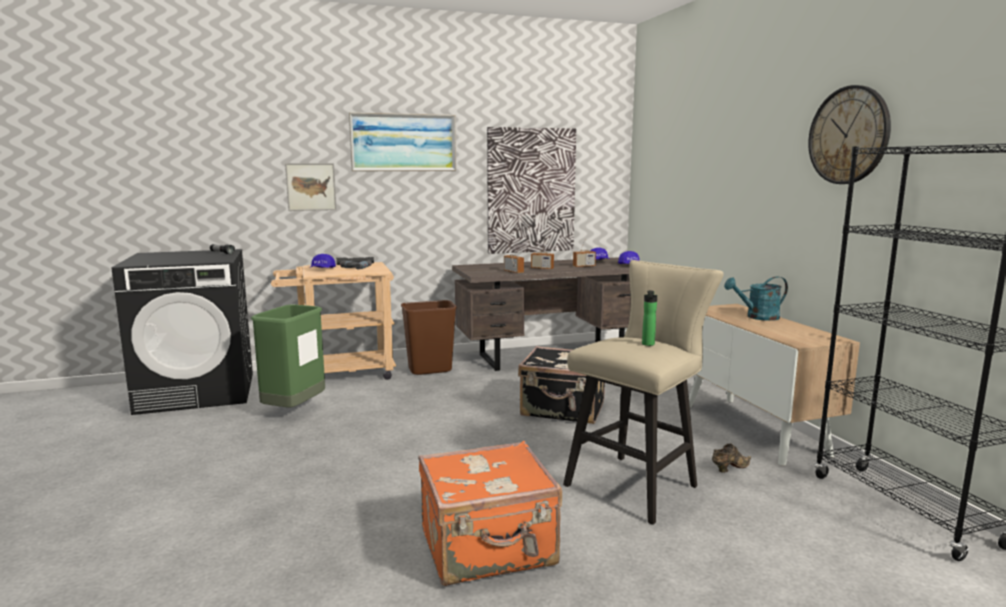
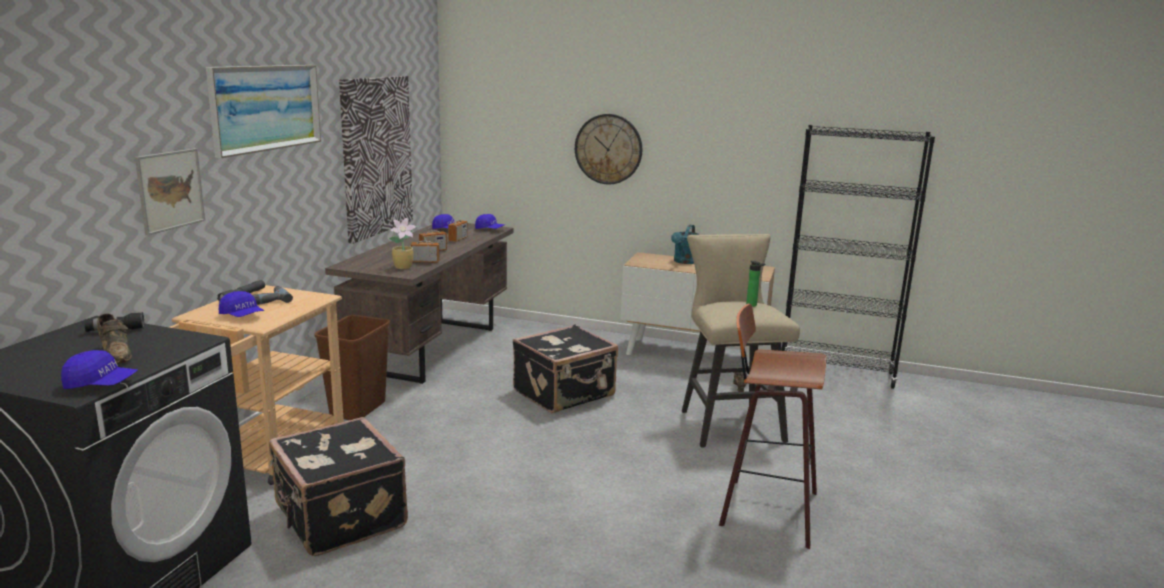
camera: 55 degrees left, 5 degrees up
green trash can [251,304,325,407] -> black suitcase [269,417,408,556]
orange suitcase [418,441,562,586] -> stool [719,304,826,549]
wall clock [808,85,891,184] -> wall clock moved to [575,114,643,184]
none -> blue cap [61,350,138,389]
none -> brown shoe [97,313,132,364]
none -> potted plant [389,218,416,269]

